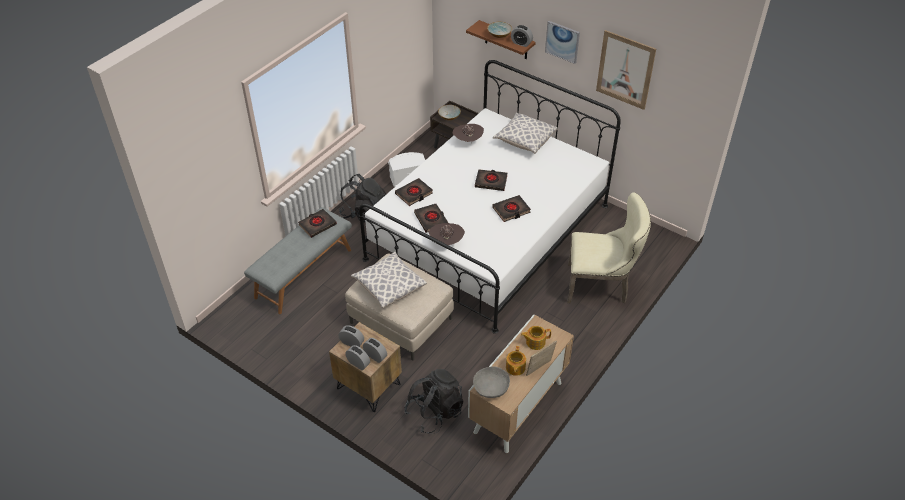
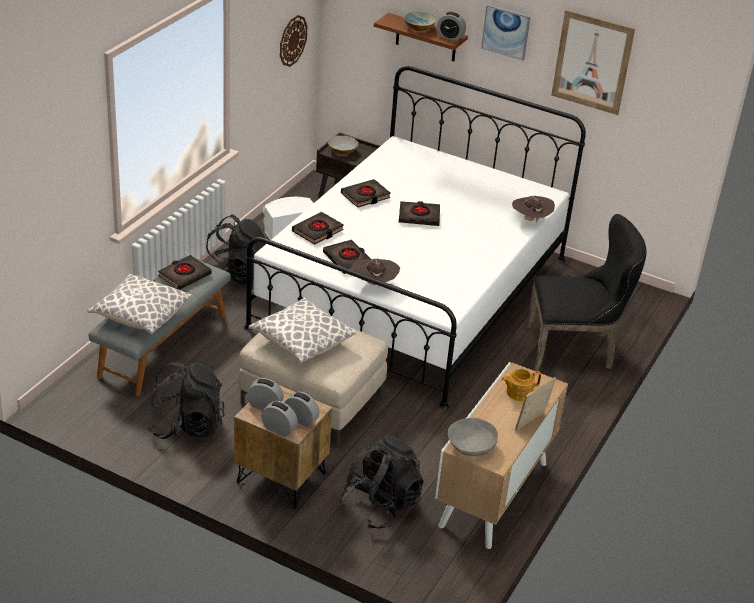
camera: 10 degrees left, 10 degrees down
brown hat [453,124,484,144] -> brown hat moved to [512,196,555,223]
black book [492,195,531,222] -> black book moved to [341,179,391,208]
pillow [493,112,558,154] -> pillow moved to [88,274,192,335]
teapot [506,346,526,376] -> none
beige chair [567,192,651,303] -> black chair [526,214,646,371]
none -> black backpack [147,361,224,439]
none -> wall clock [280,15,308,67]

